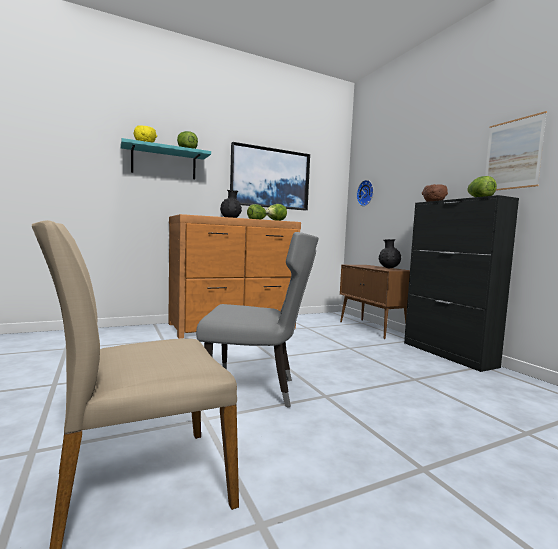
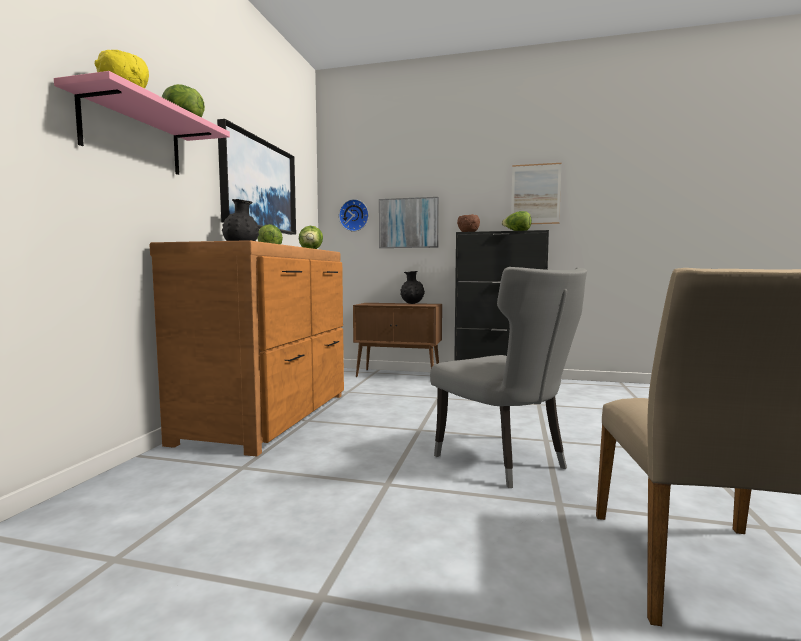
camera: 50 degrees left, 0 degrees up
turquoise shelf [120,138,211,179] -> pink shelf [54,71,230,175]
grey chair [196,232,319,408] -> grey chair turned 105 degrees clockwise [430,267,587,488]
none -> picture [379,197,439,248]

